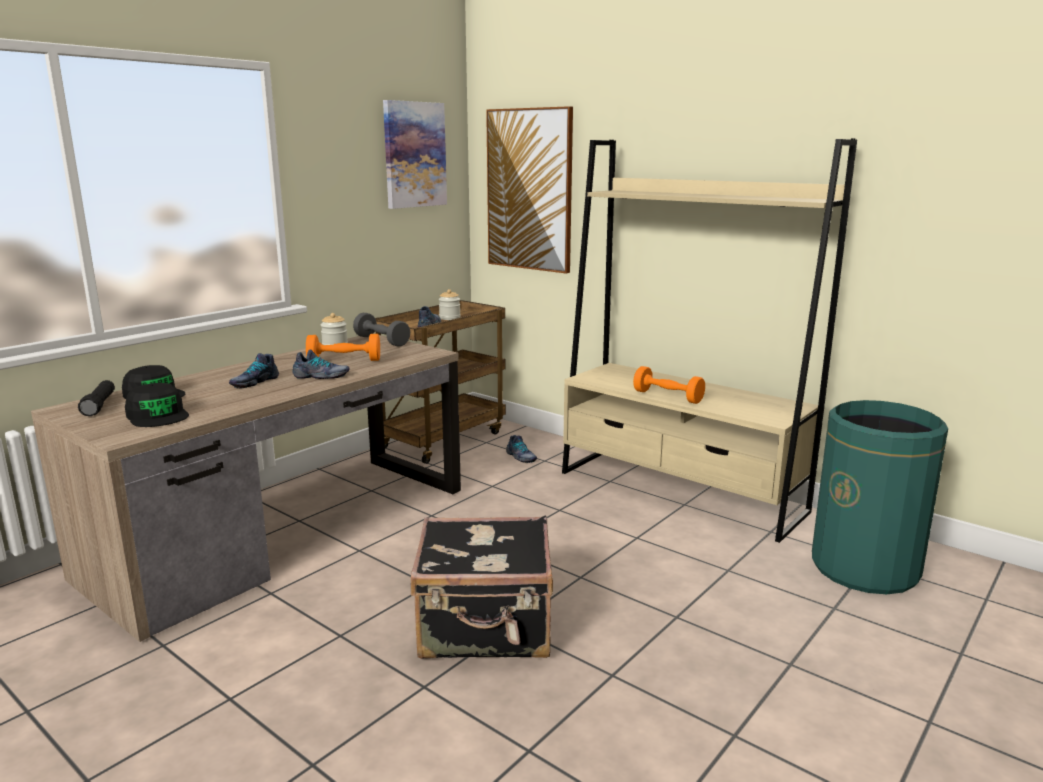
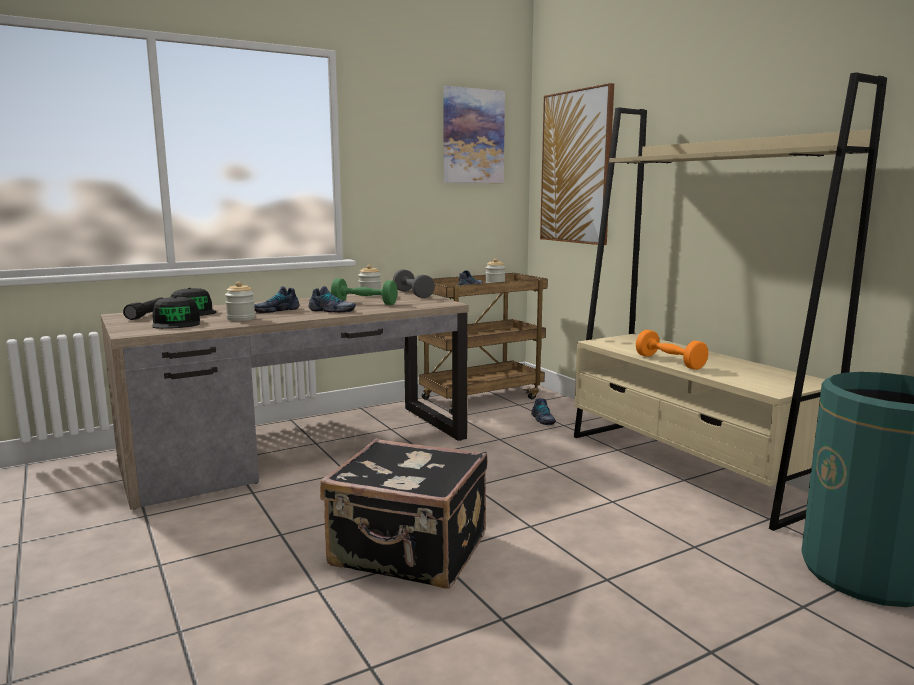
camera: 20 degrees right, 5 degrees down
orange dumbbell [306,334,380,361] -> green dumbbell [331,278,398,305]
none -> jar [225,282,255,321]

